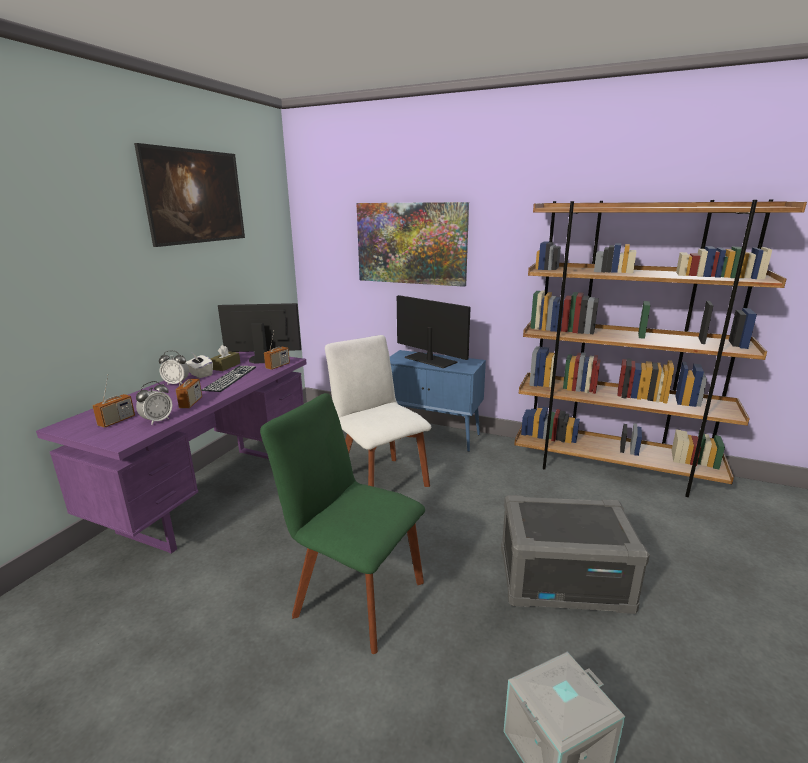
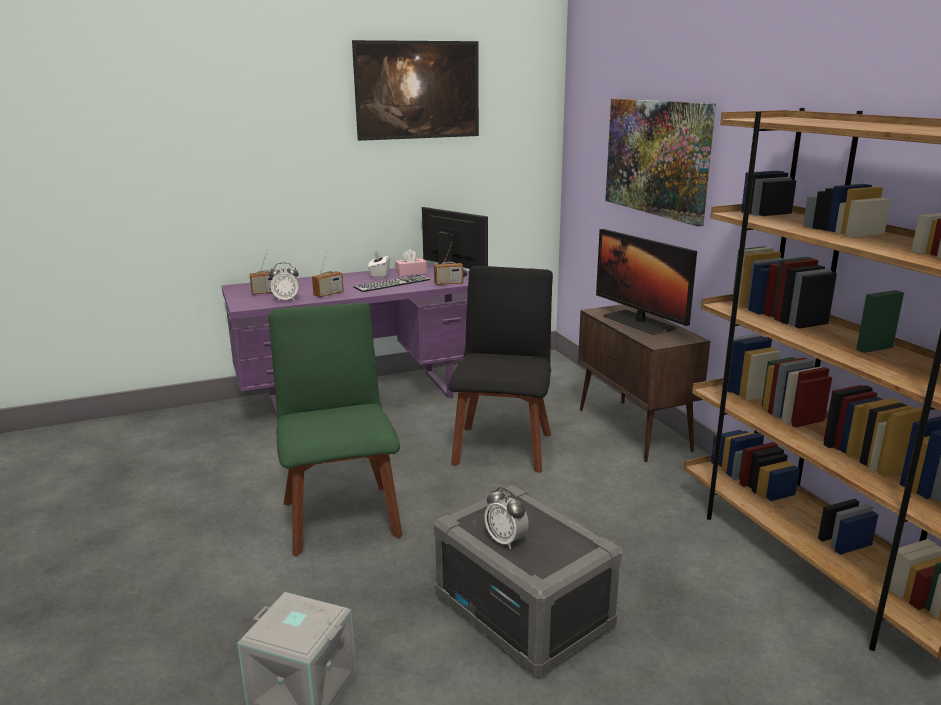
camera: 45 degrees right, 0 degrees up
alarm clock [159,350,189,385] -> alarm clock moved to [484,487,529,549]
brown tissue box [210,345,240,371] -> pink tissue box [395,249,427,276]
white chair [325,335,432,487] -> black chair [448,266,553,473]
blue cabinet [390,350,486,452] -> brown cabinet [578,304,710,462]
monitor [397,295,471,368] -> monitor turned 150 degrees clockwise [596,229,697,335]

